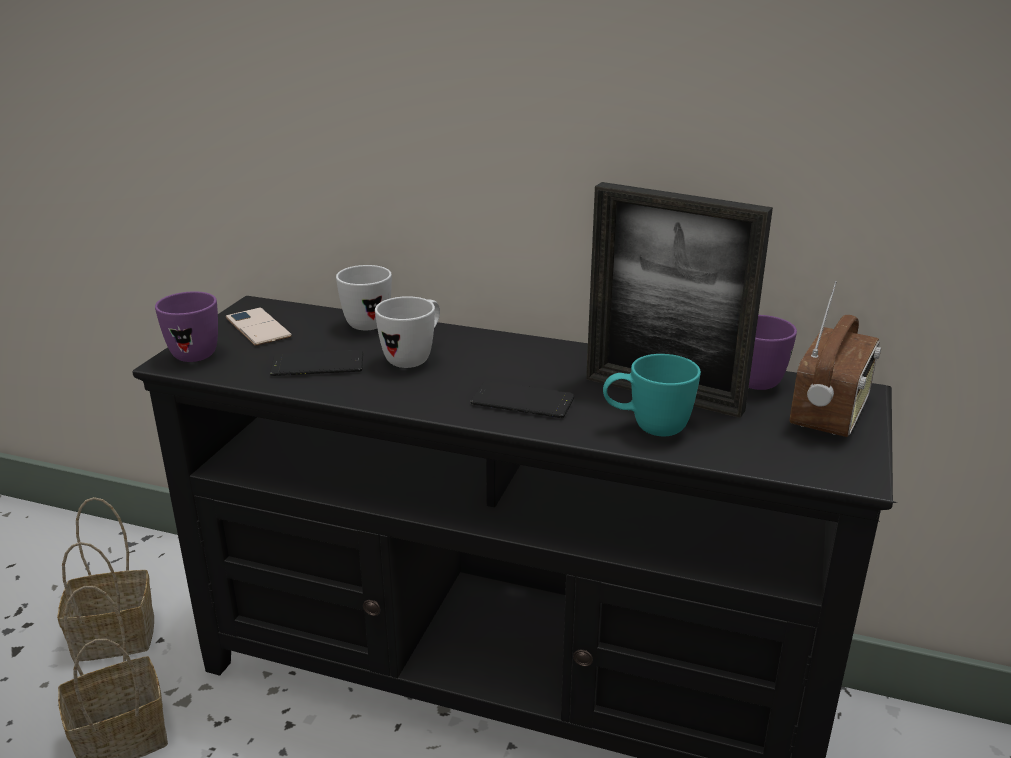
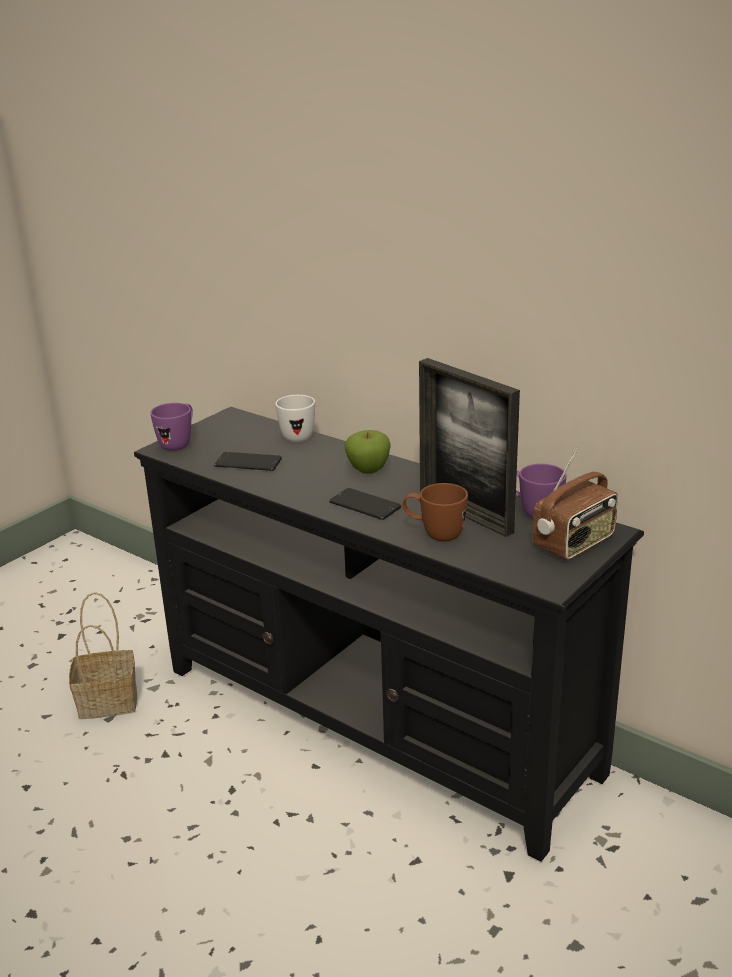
camera: 20 degrees right, 0 degrees up
basket [57,497,154,661] -> none
phone [226,307,292,346] -> none
white mug [375,296,440,368] -> none
turquoise mug [603,354,701,436] -> brown mug [402,483,468,542]
none -> apple [345,430,390,474]

